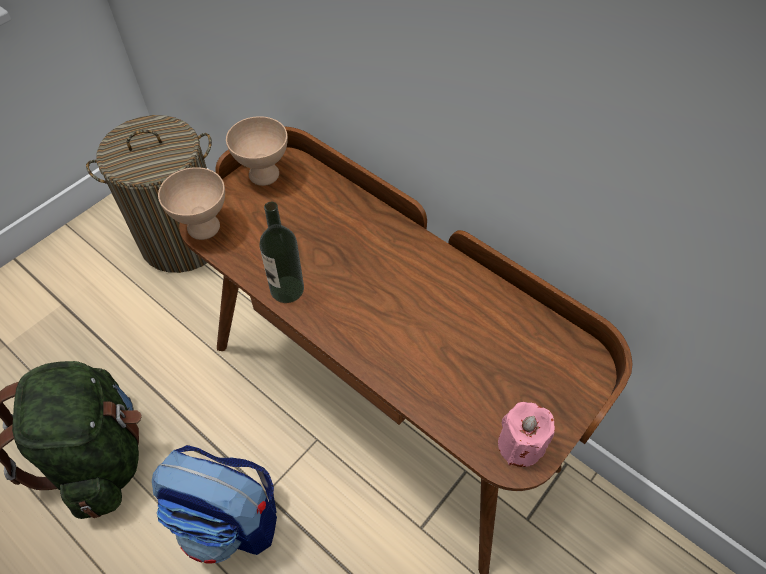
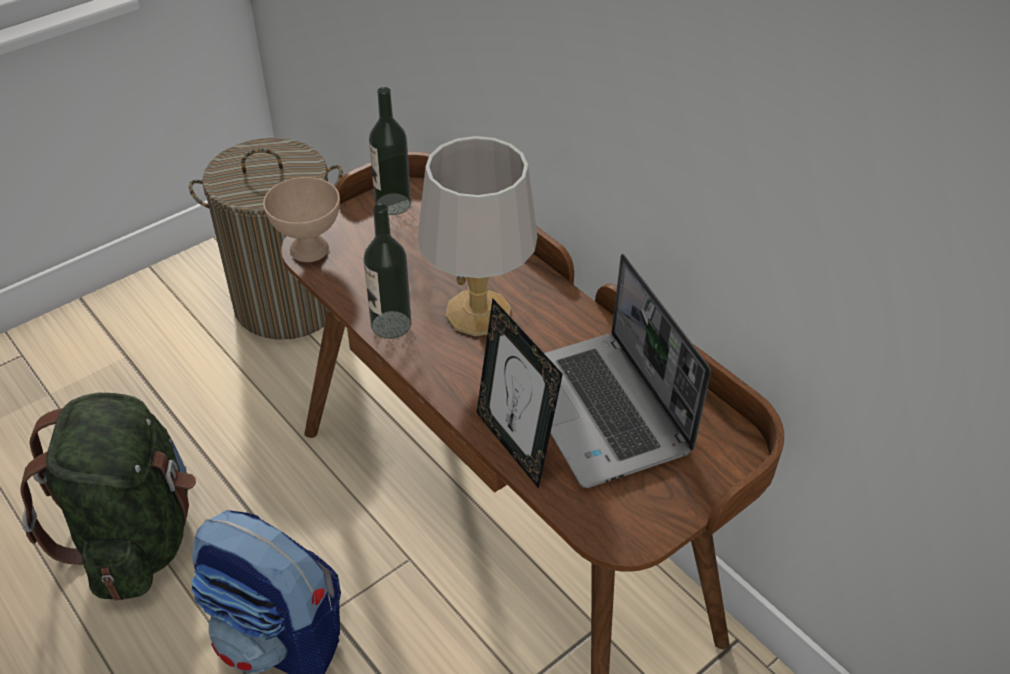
camera: 10 degrees right, 10 degrees down
beige bowl [226,116,288,186] -> bottle [369,87,411,215]
pink candle [498,402,555,467] -> none
none -> grey table lamp [417,136,538,336]
none -> picture frame [477,298,563,489]
none -> laptop [544,254,711,488]

